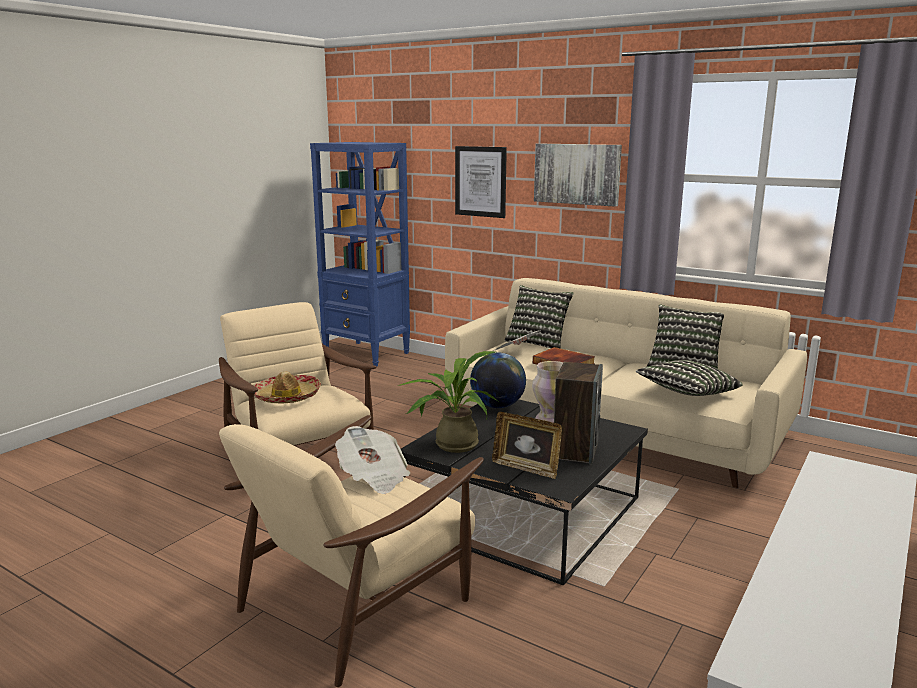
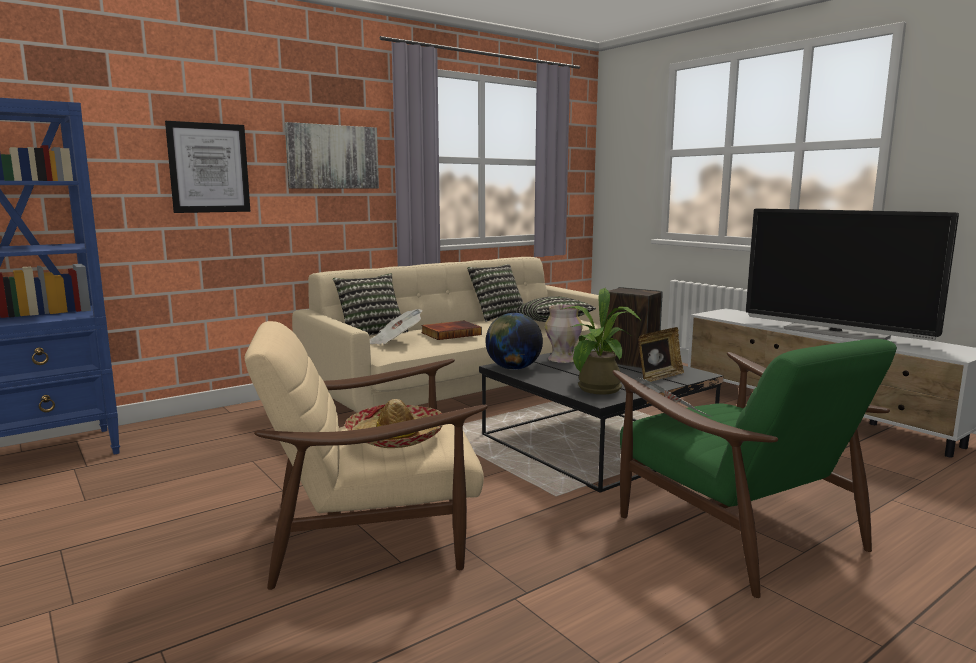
camera: 70 degrees left, 5 degrees down
beige armchair [219,415,484,687] -> green armchair [613,339,897,598]
none -> television [746,208,959,341]

